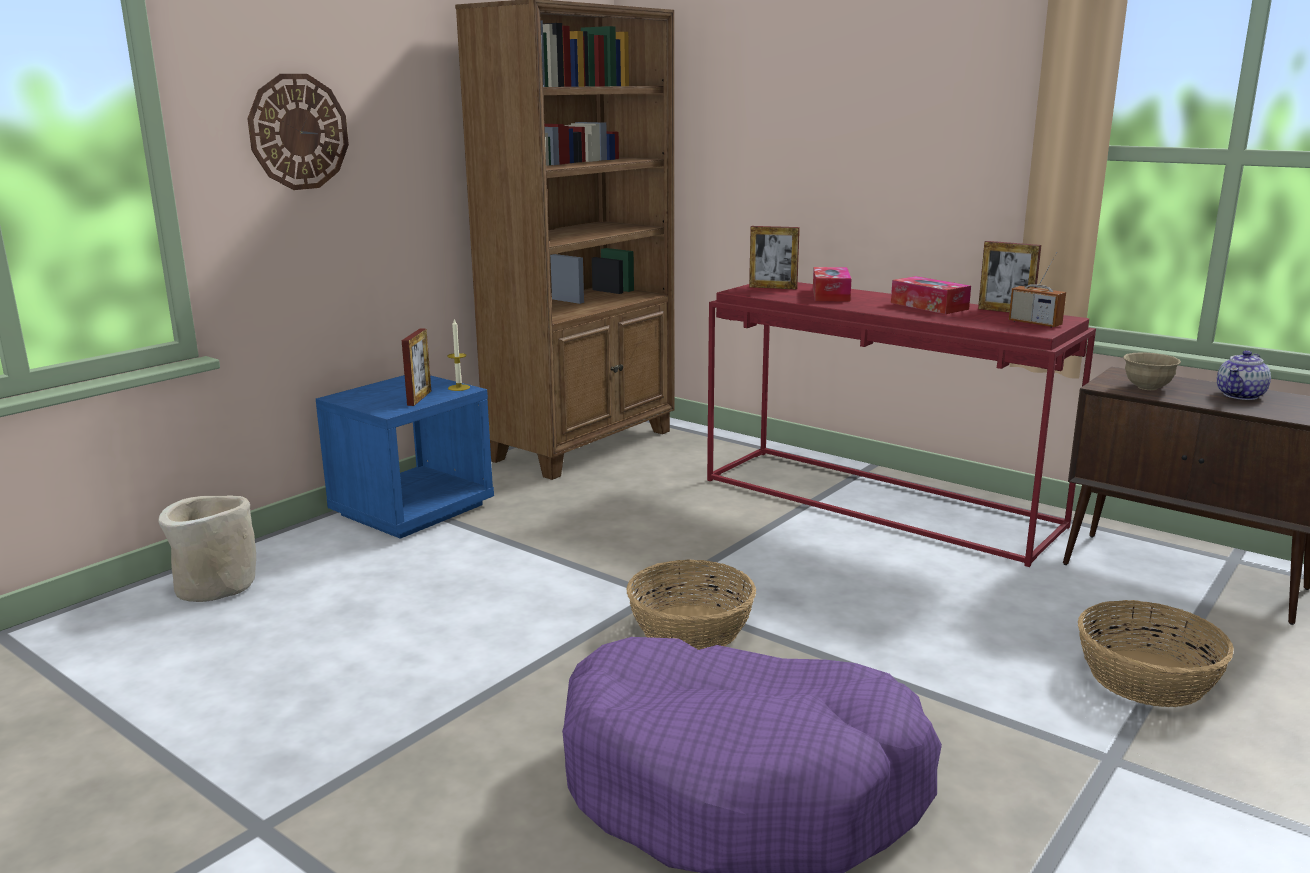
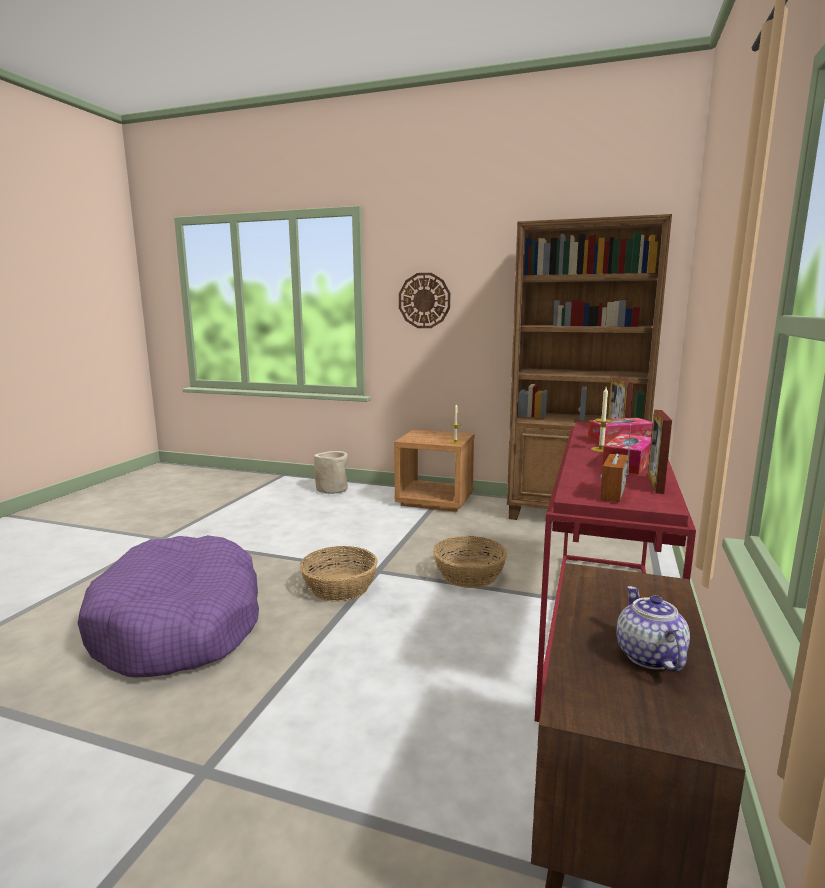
camera: 70 degrees right, 5 degrees down
blue nightstand [316,375,494,539] -> brown nightstand [394,430,475,512]
picture frame [402,329,431,406] -> none
basket [1078,600,1234,707] -> basket moved to [433,536,507,588]
beige bowl [1123,352,1181,390] -> none
teapot [1217,350,1271,400] -> teapot turned 60 degrees clockwise [616,586,690,672]
none -> candle [591,387,612,452]

